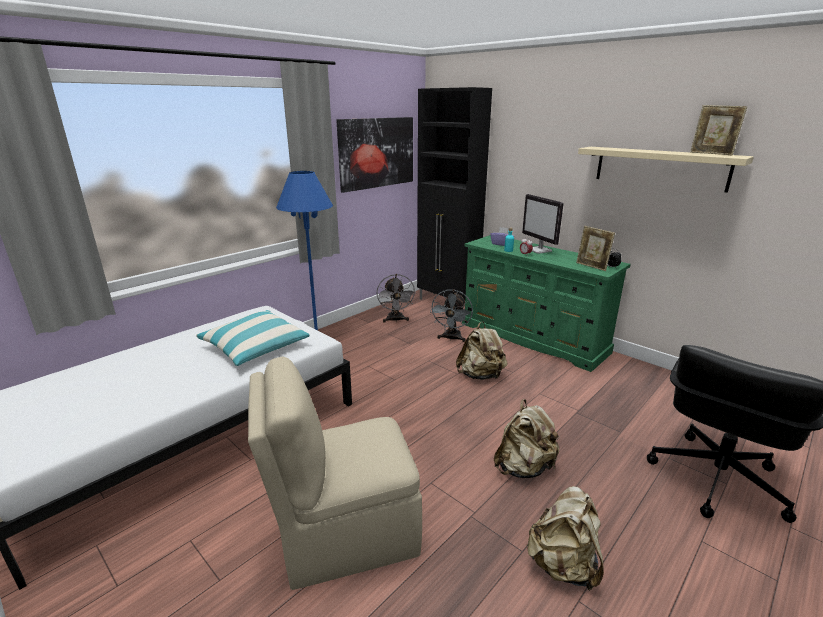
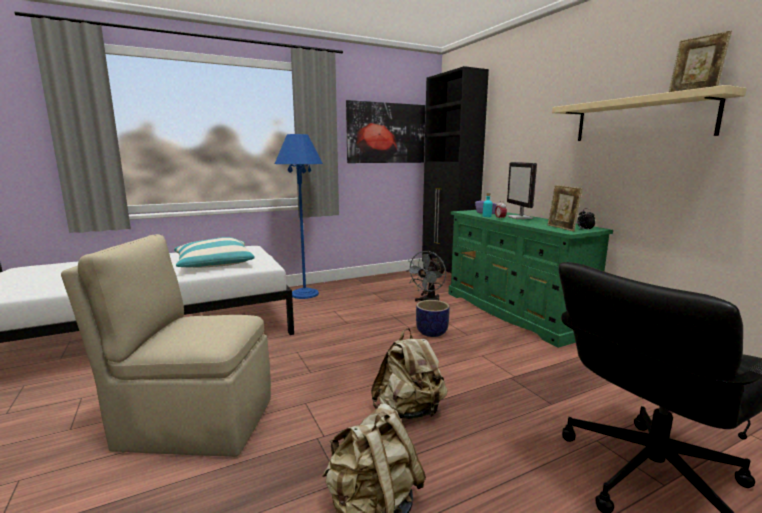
camera: 20 degrees right, 10 degrees down
grey fan [377,274,416,322] -> none
beige backpack [456,321,508,380] -> planter [416,300,450,337]

